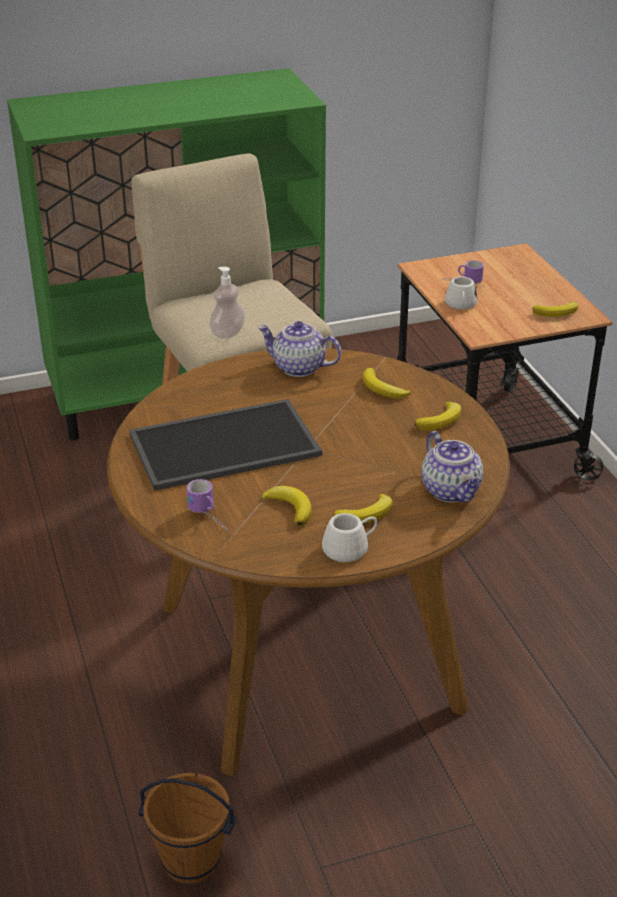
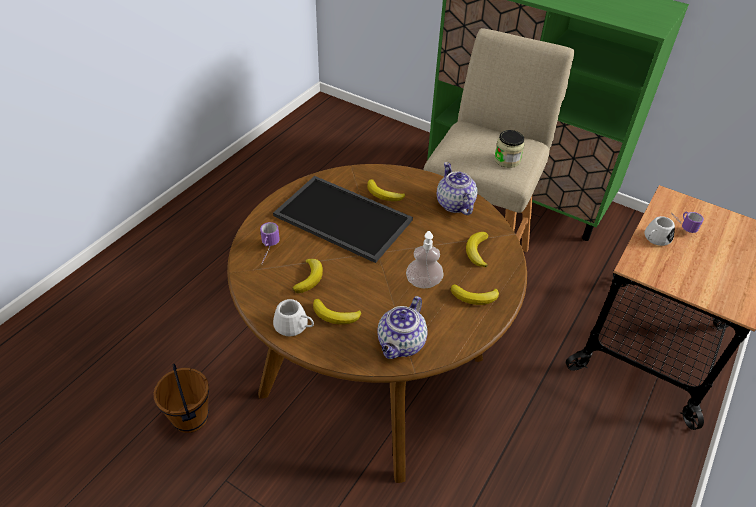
camera: 50 degrees right, 10 degrees up
soap dispenser [210,267,245,339] -> soap dispenser moved to [406,231,444,288]
banana [533,301,578,317] -> banana moved to [367,179,405,201]
none -> jar [494,130,525,168]

